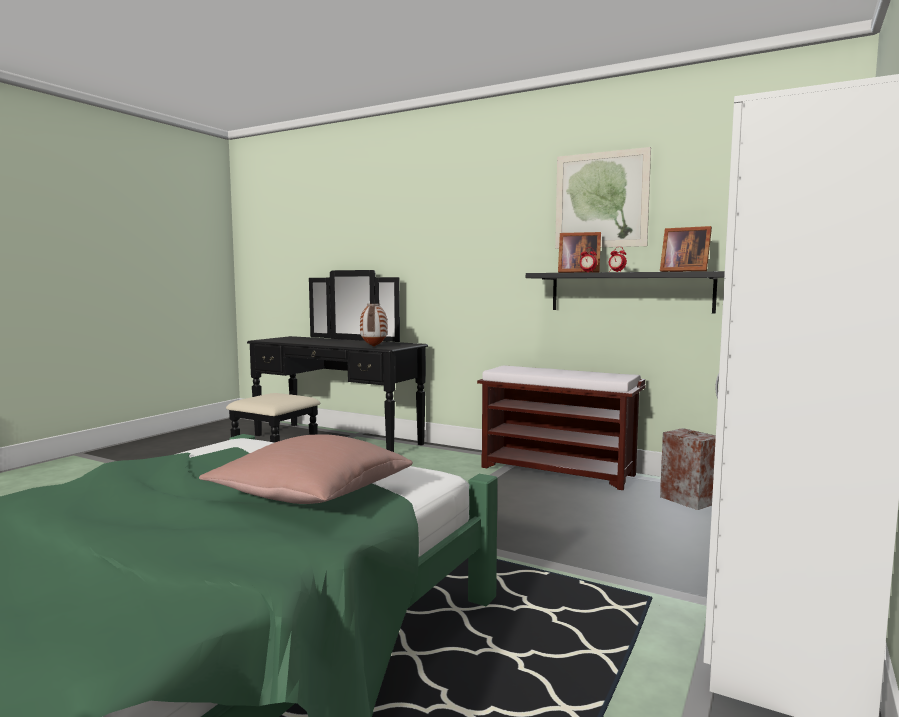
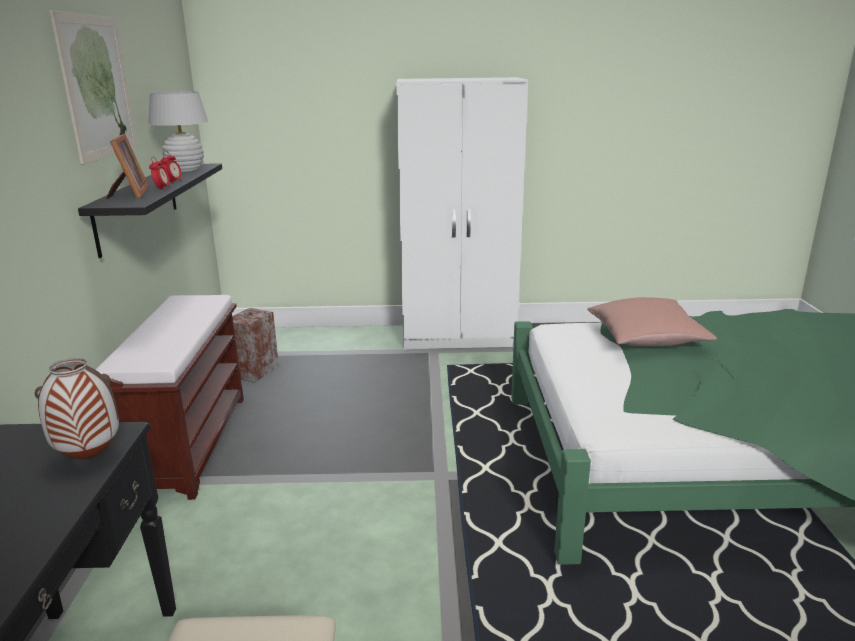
camera: 120 degrees left, 15 degrees up
picture frame [660,226,712,272] -> white table lamp [148,91,209,172]

